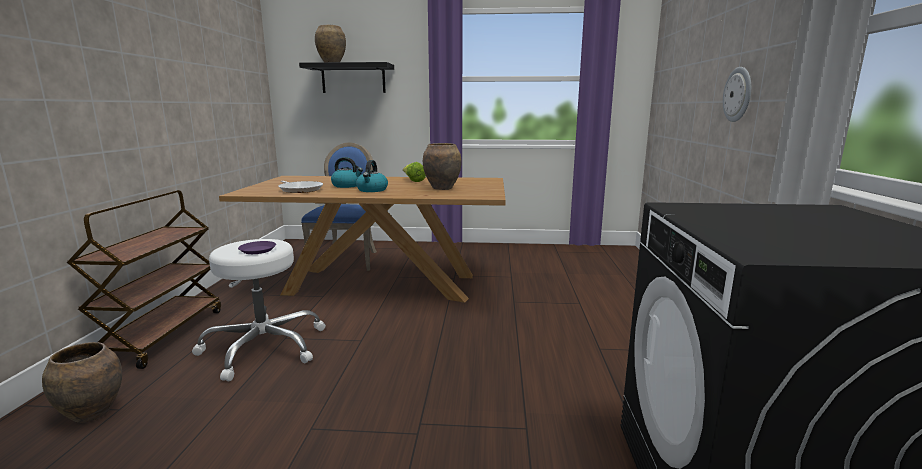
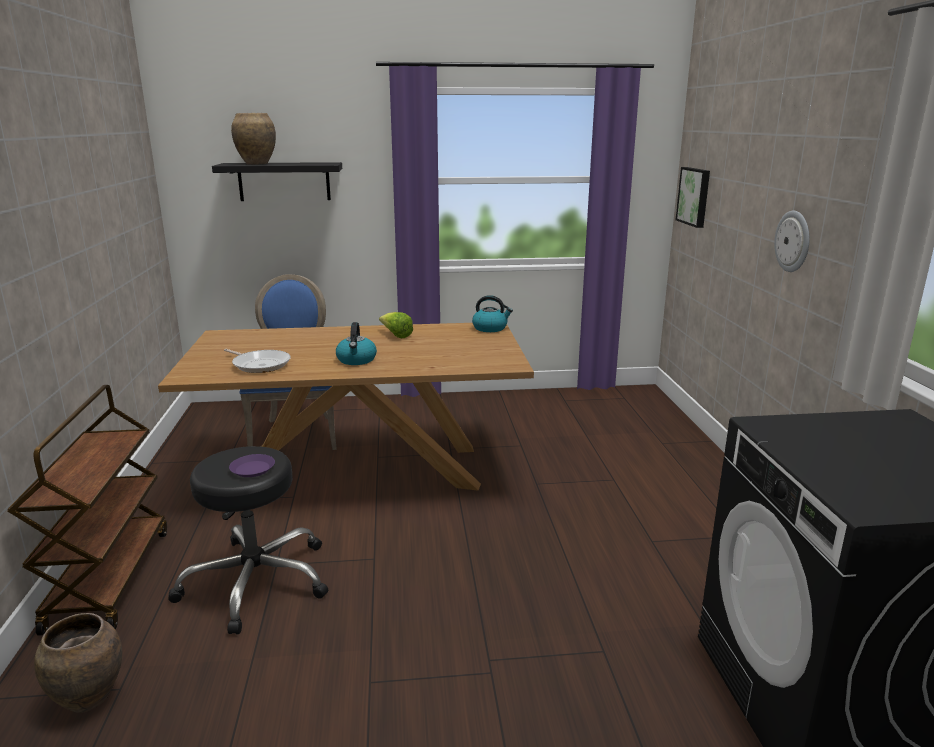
camera: 10 degrees left, 5 degrees up
white stool [192,239,326,381] -> black stool [168,446,329,634]
kettle [331,157,363,188] -> kettle moved to [472,295,513,332]
brown vase [423,143,462,190] -> none
none -> picture [676,167,710,228]

